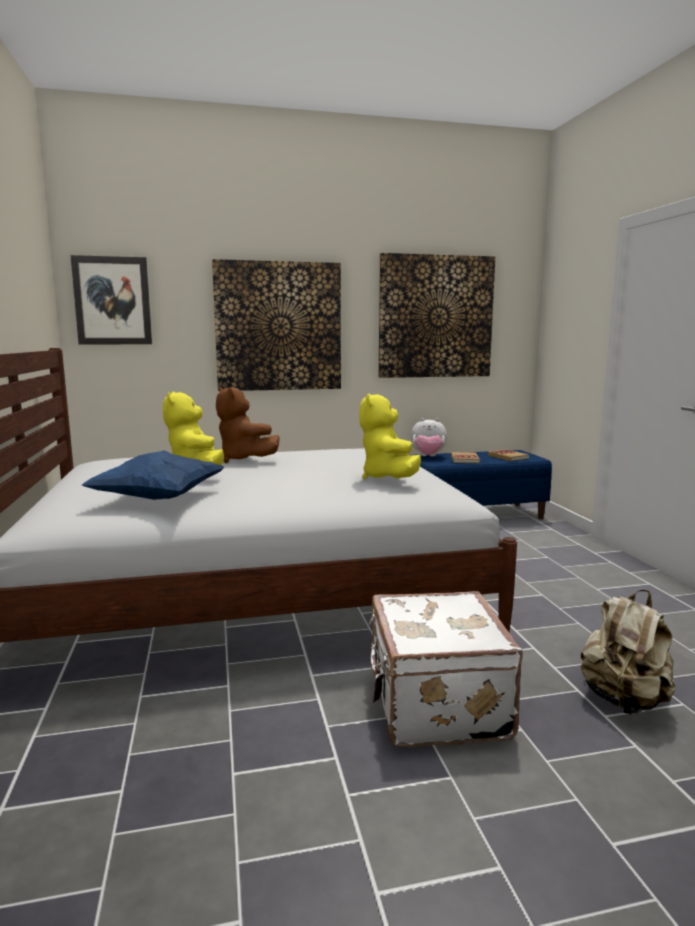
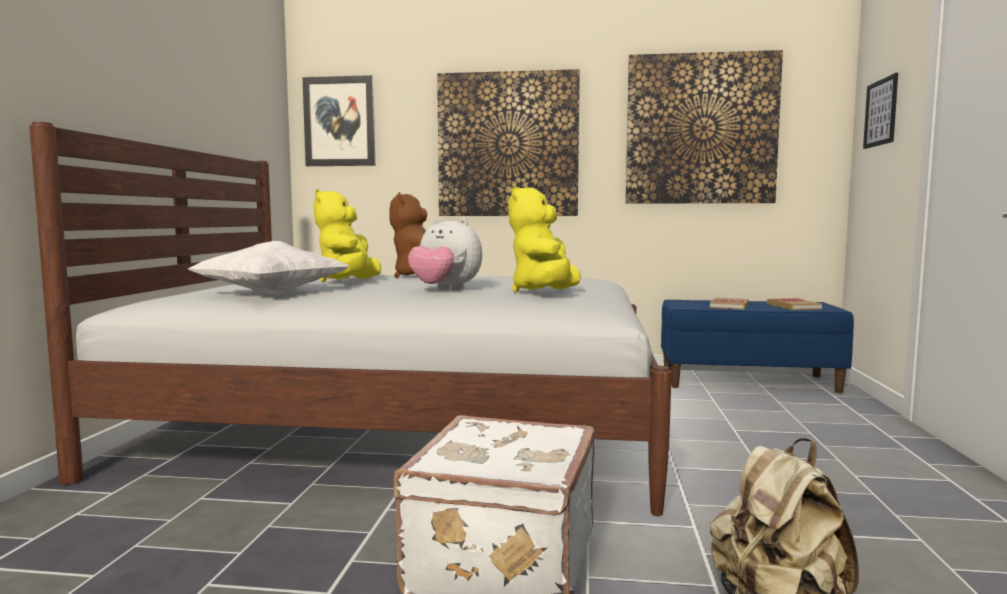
camera: 20 degrees right, 5 degrees down
blue pillow [82,450,225,500] -> white pillow [188,241,349,294]
plush toy [411,418,447,456] -> plush toy moved to [408,218,482,290]
none -> picture [863,73,898,149]

